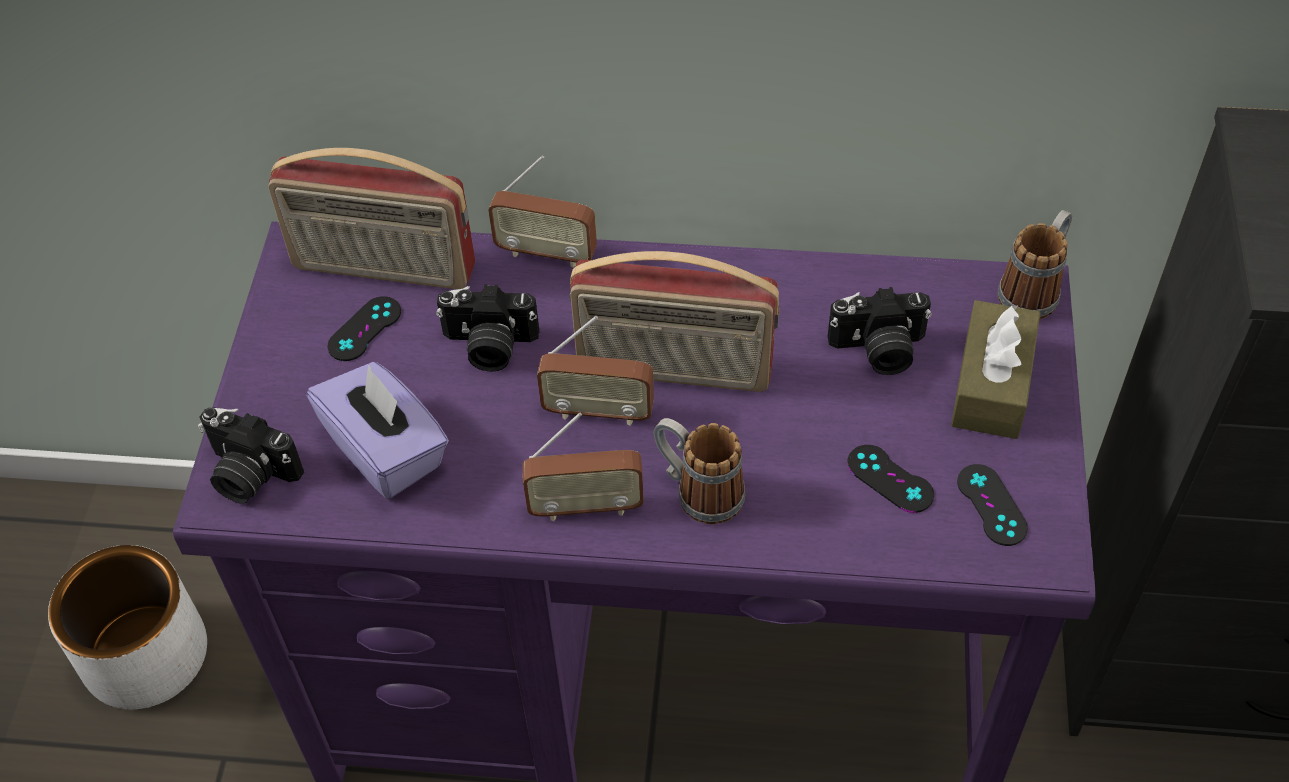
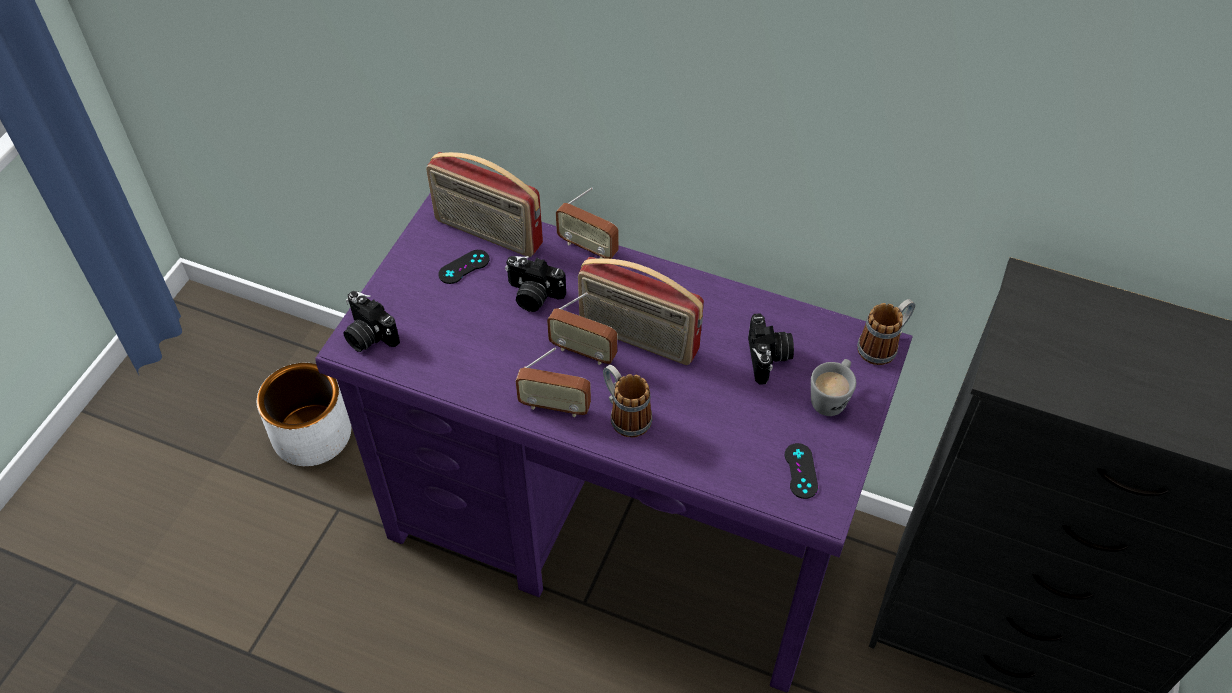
camera: 15 degrees right, 0 degrees up
purple tissue box [307,362,449,499] -> none
camera [828,287,932,375] -> camera turned 105 degrees counterclockwise [748,314,794,385]
black game controller [847,445,934,513] -> none
brown tissue box [951,300,1040,439] -> grey mug [811,359,856,416]

